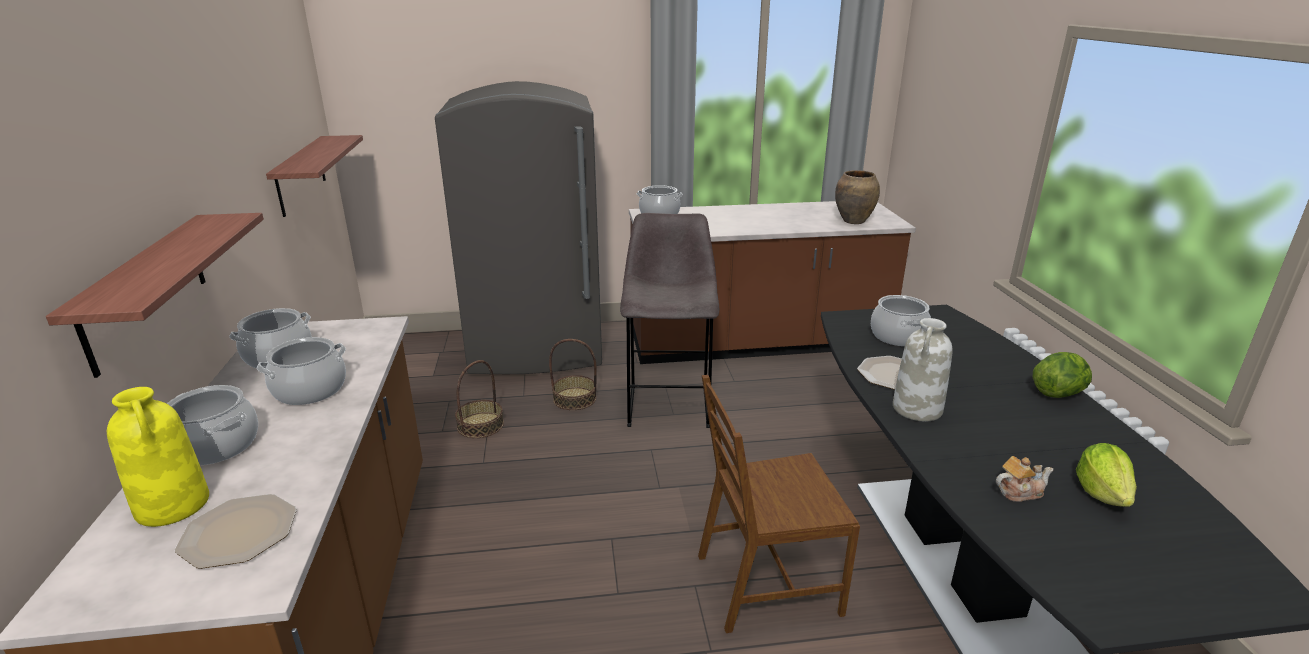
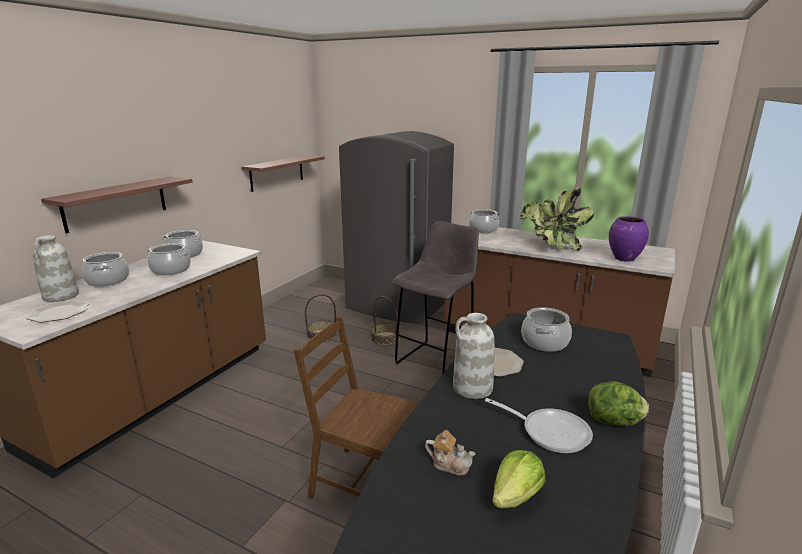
camera: 35 degrees right, 5 degrees down
yellow vase [107,387,209,527] -> white vase [33,236,79,302]
brown vase [835,170,880,224] -> purple vase [609,216,649,262]
none -> frying pan [485,398,593,454]
none -> potted plant [520,188,594,251]

